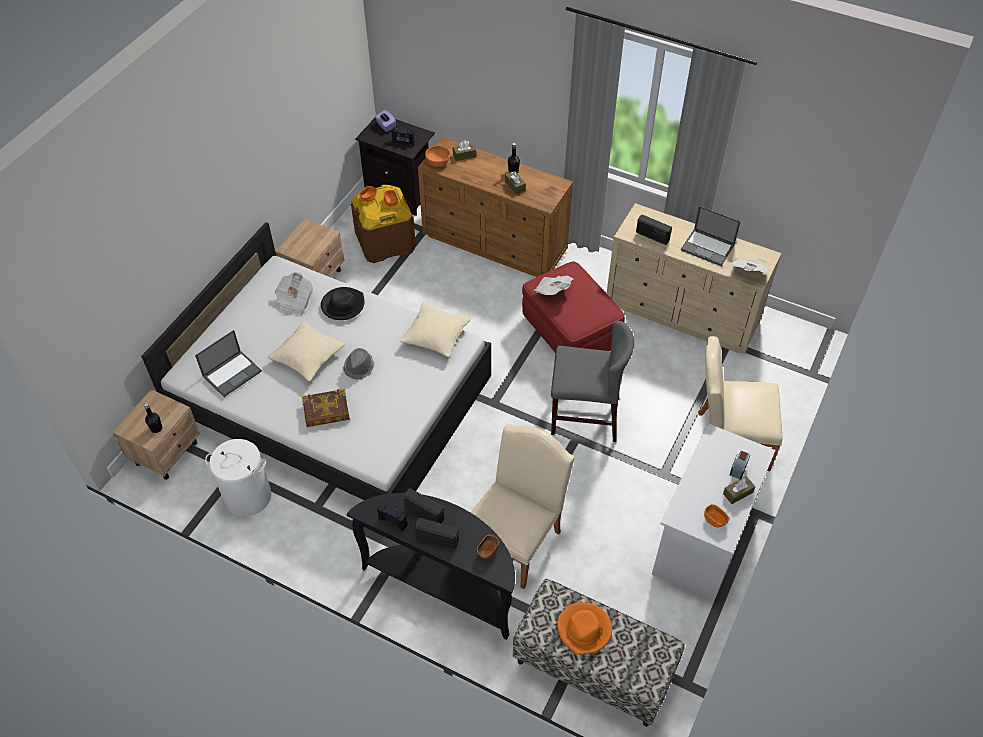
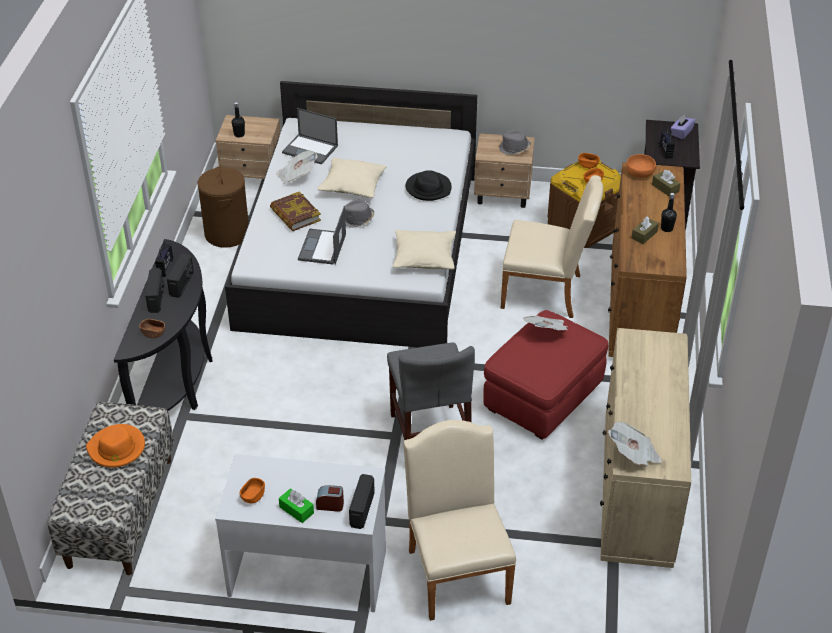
camera: 70 degrees right, 10 degrees down
white laundry basket [205,439,272,517] -> brown laundry basket [198,167,249,248]
newspaper [275,272,313,316] -> newspaper moved to [276,150,318,184]
beige chair [471,424,575,589] -> beige chair moved to [501,175,603,318]
radio [636,215,672,245] -> radio moved to [349,474,375,529]
laptop [681,206,741,266] -> laptop moved to [298,206,346,265]
brown tissue box [723,476,755,504] -> green tissue box [279,489,314,523]
none -> grey hat [499,130,531,155]

